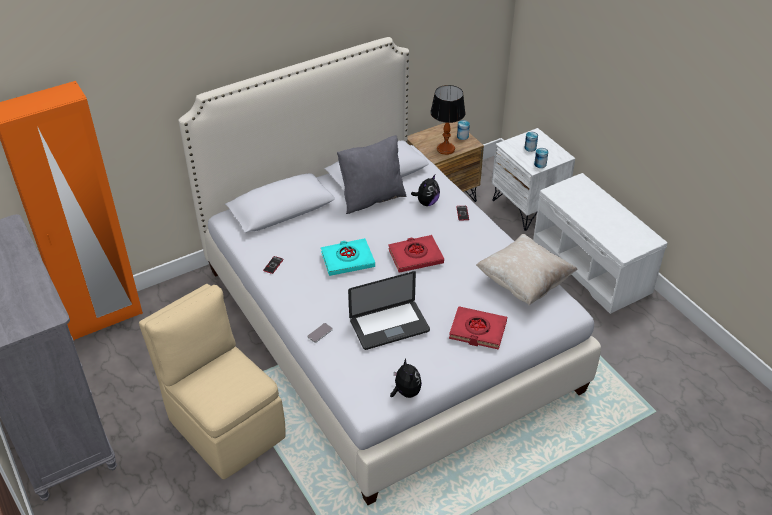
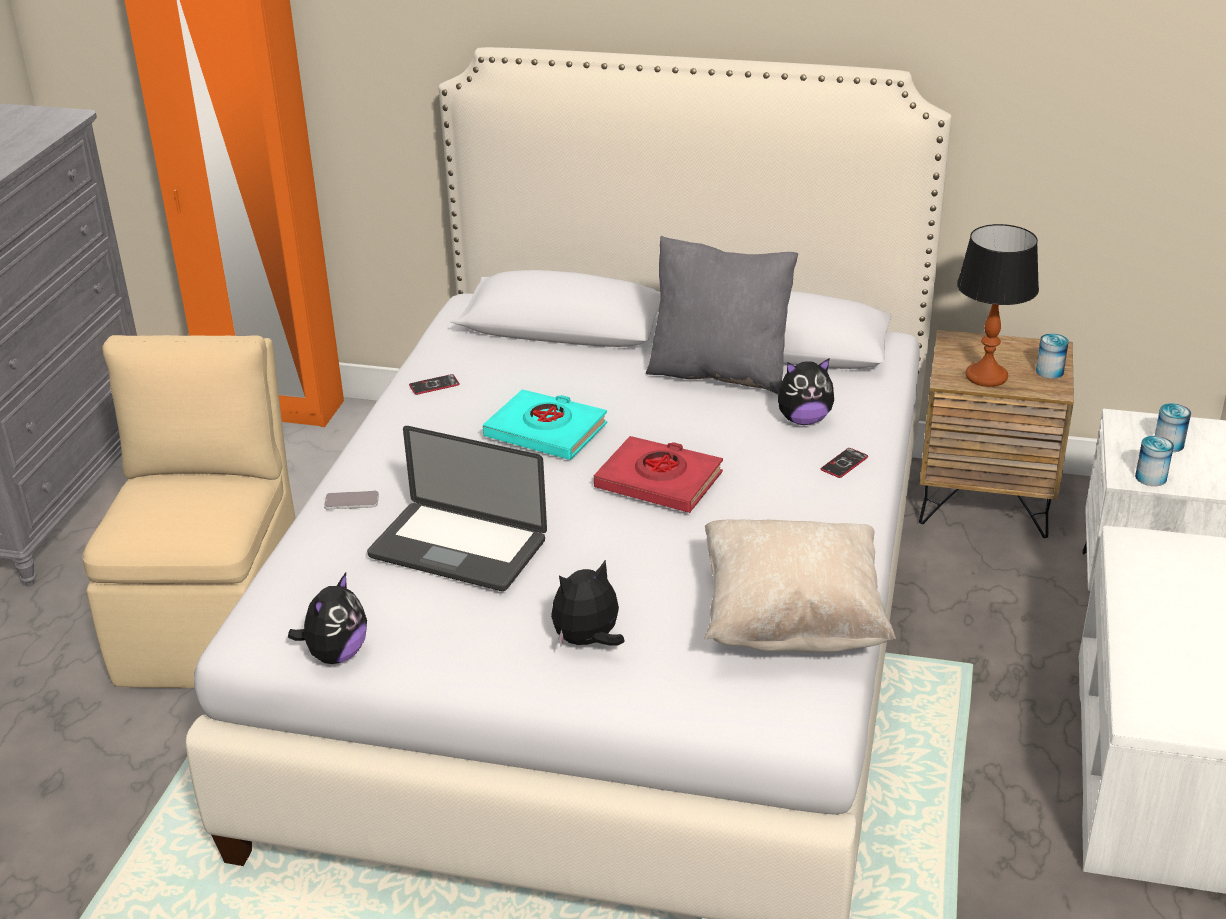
camera: 45 degrees right, 10 degrees down
red book [449,306,507,350] -> plush toy [551,559,625,646]

